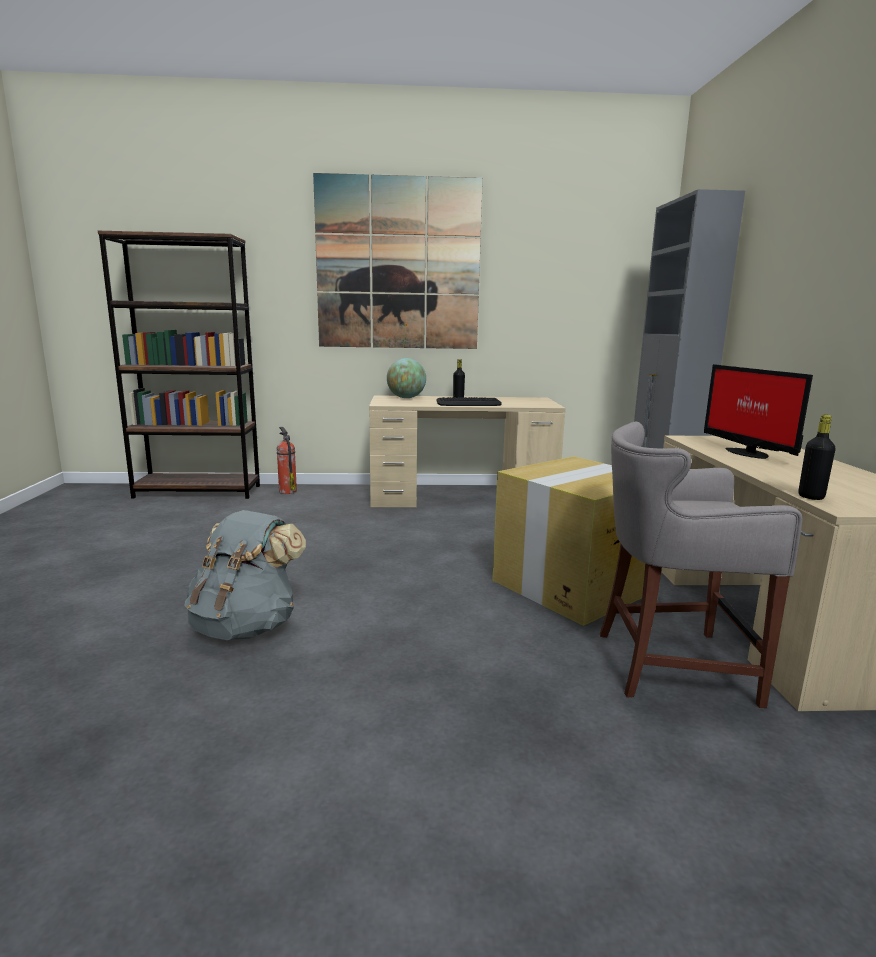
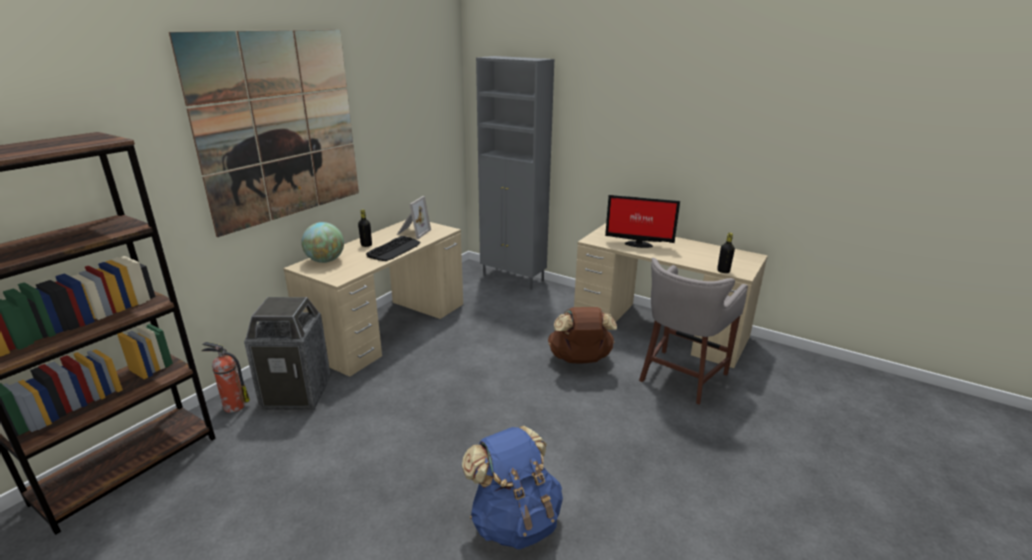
camera: 55 degrees left, 10 degrees up
grey backpack [184,510,306,640] -> blue backpack [462,426,563,549]
cardboard box [492,456,645,626] -> brown backpack [548,307,617,364]
none -> trash can [244,297,331,410]
none -> picture frame [397,196,431,239]

